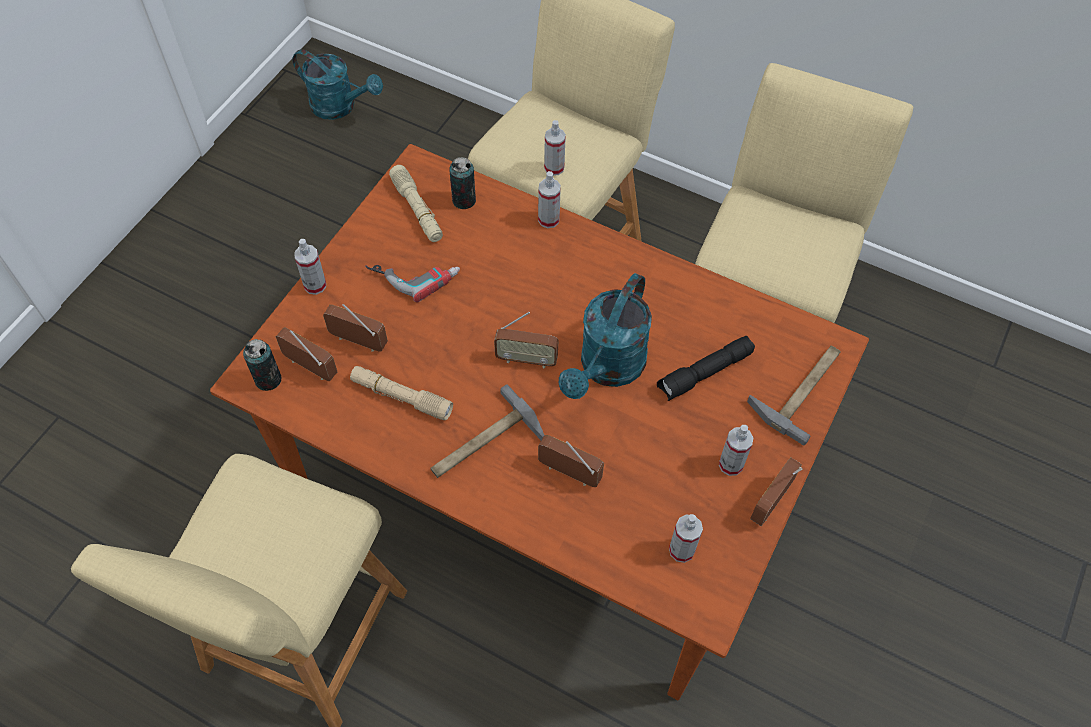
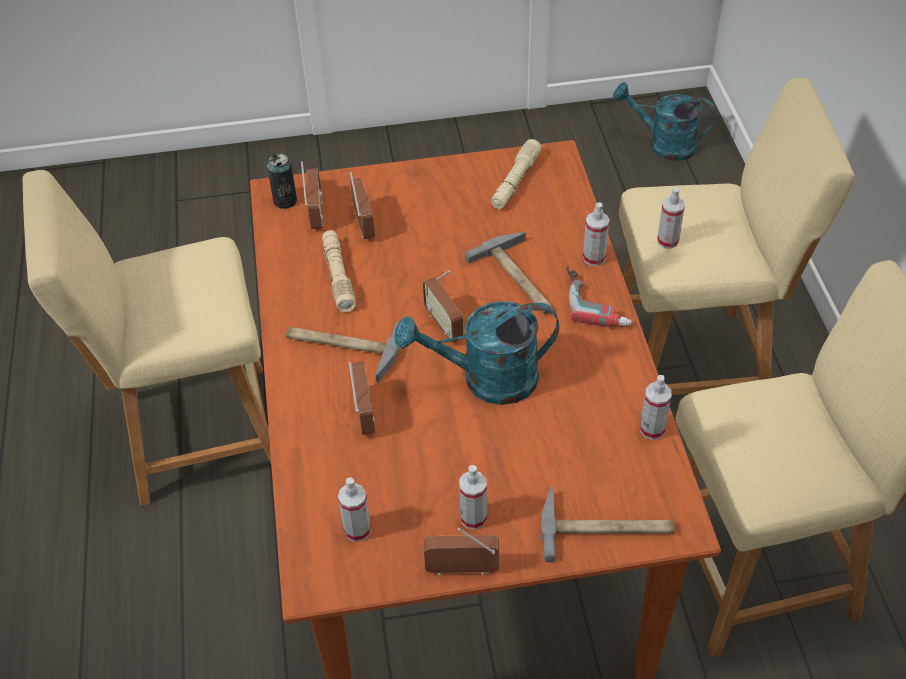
camera: 55 degrees right, 10 degrees down
turquoise watering can [293,49,383,120] -> turquoise watering can turned 120 degrees clockwise [613,82,716,161]
spray bottle [294,239,326,295] -> spray bottle moved to [640,375,671,440]
power drill [365,265,460,303] -> power drill moved to [566,266,632,327]
can [449,157,476,209] -> none
black flashlight [657,336,755,401] -> none
none -> hammer [465,232,554,314]

